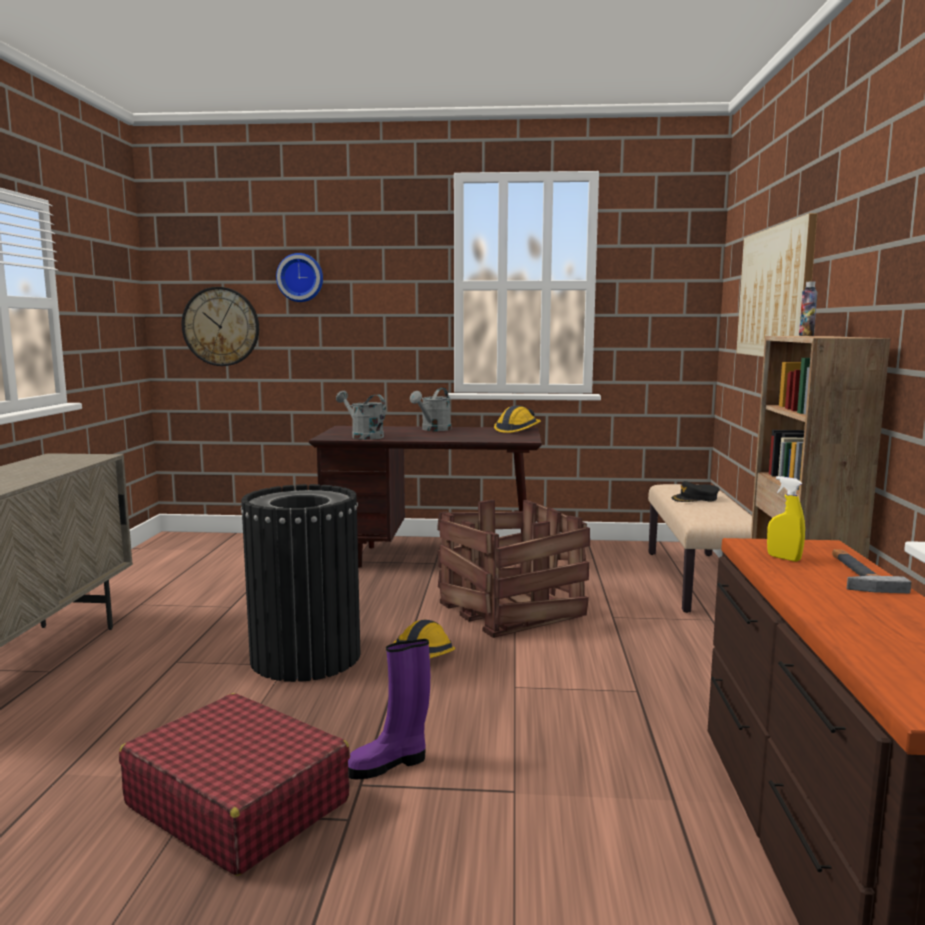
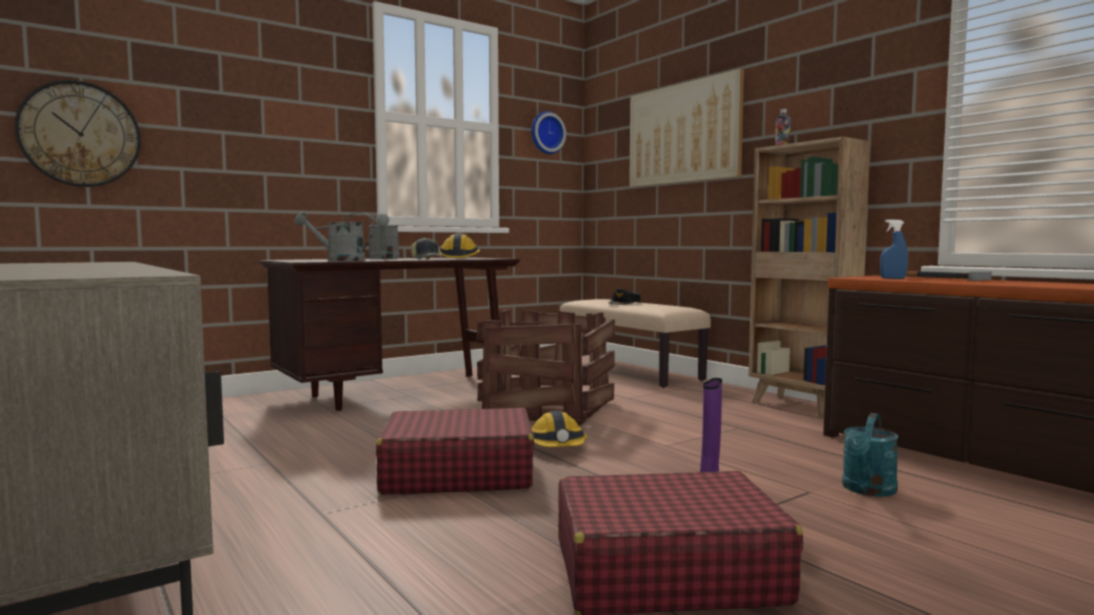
camera: 40 degrees left, 5 degrees down
black trash can [241,484,360,682] -> red suitcase [376,408,534,494]
wall clock [276,253,323,302] -> wall clock moved to [531,111,566,154]
yellow spray bottle [767,476,805,562] -> blue spray bottle [880,219,908,279]
none -> cap [411,238,442,259]
none -> turquoise watering can [842,413,899,497]

